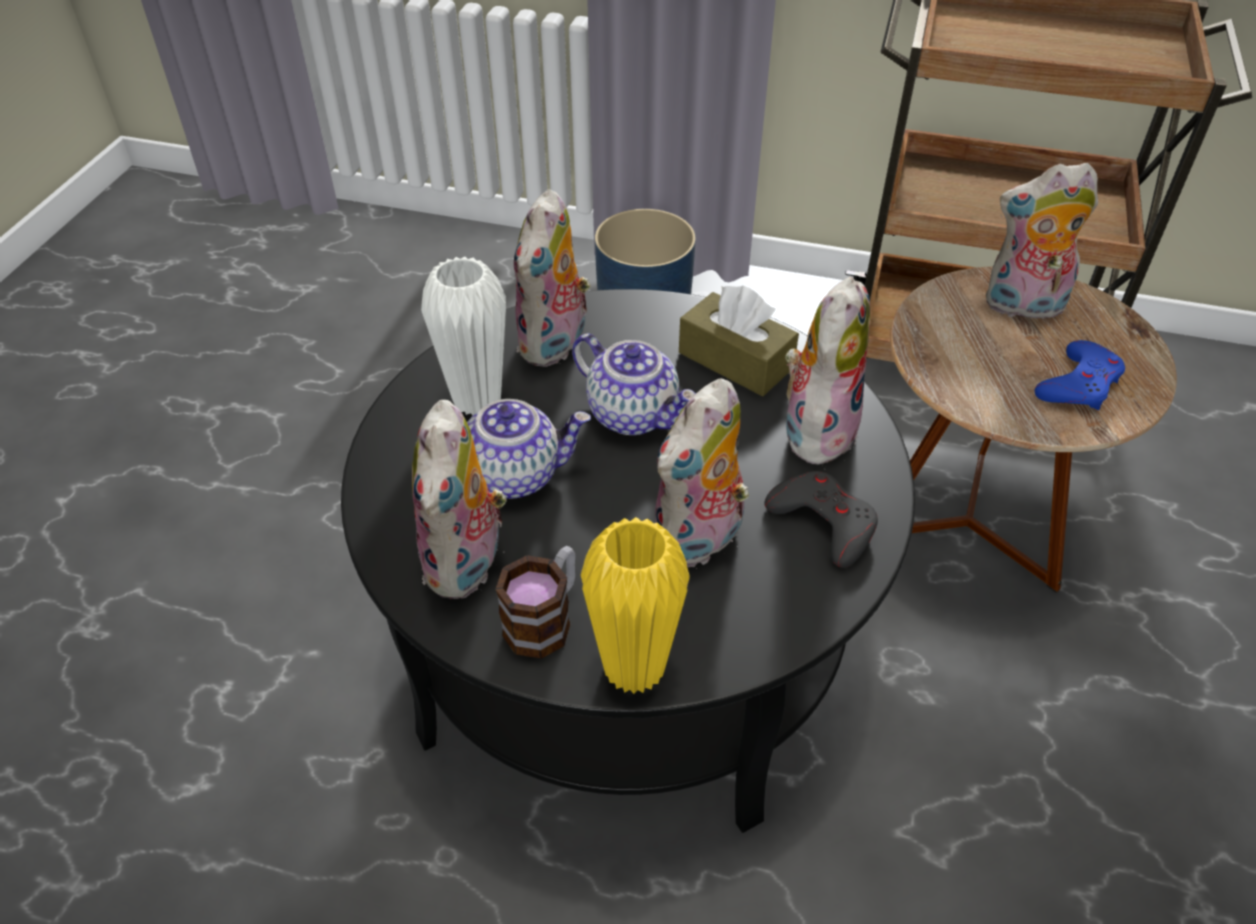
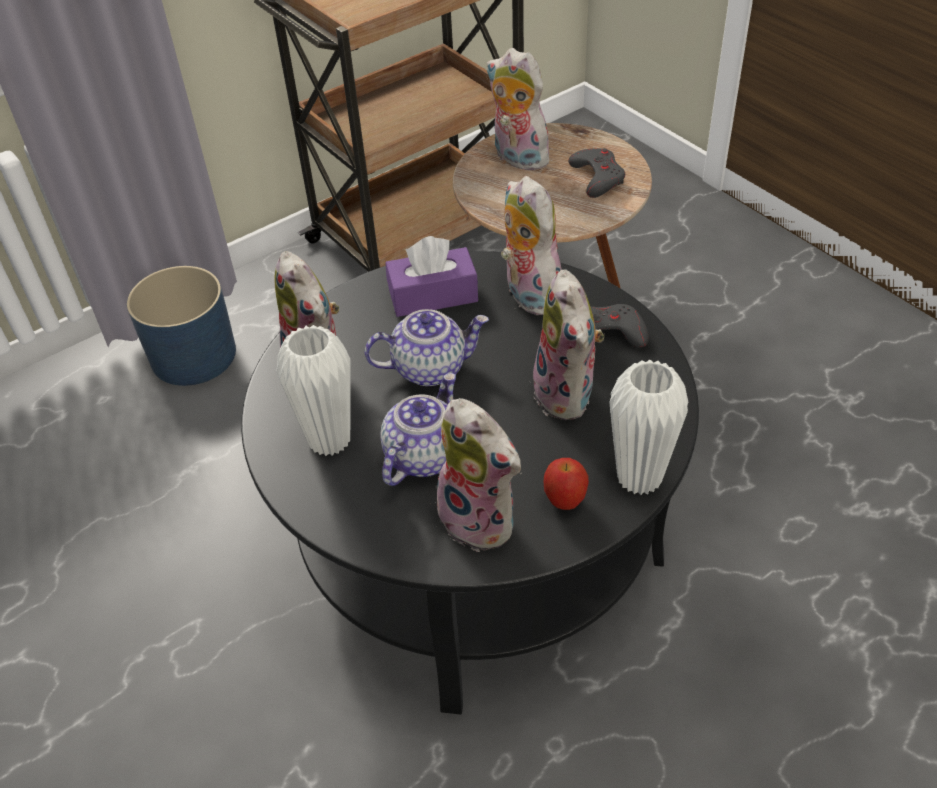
camera: 50 degrees left, 0 degrees up
mug [495,546,575,659] -> apple [544,458,589,510]
yellow vase [581,517,690,694] -> white vase [609,360,688,495]
brown tissue box [679,286,799,396] -> purple tissue box [385,236,478,317]
plush toy [986,163,1098,324] -> plush toy turned 90 degrees clockwise [487,48,552,171]
blue game controller [1035,340,1125,410] -> grey game controller [568,148,625,198]

